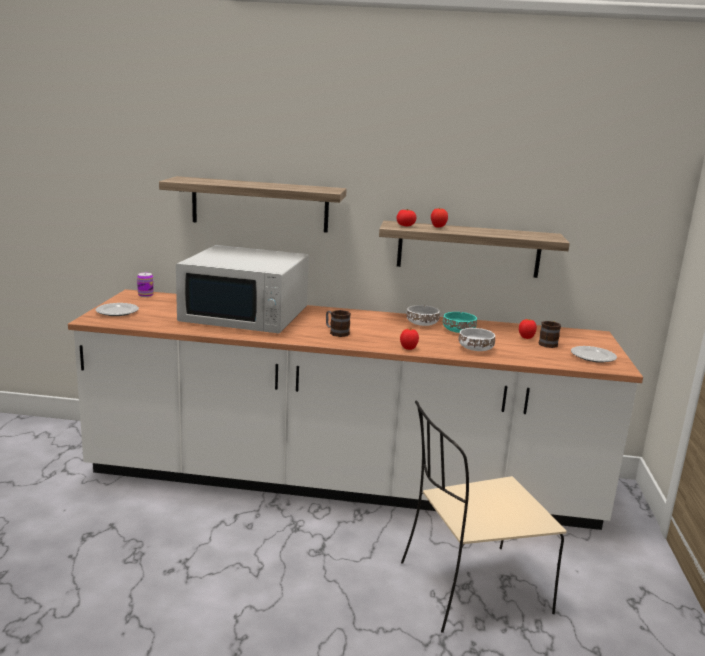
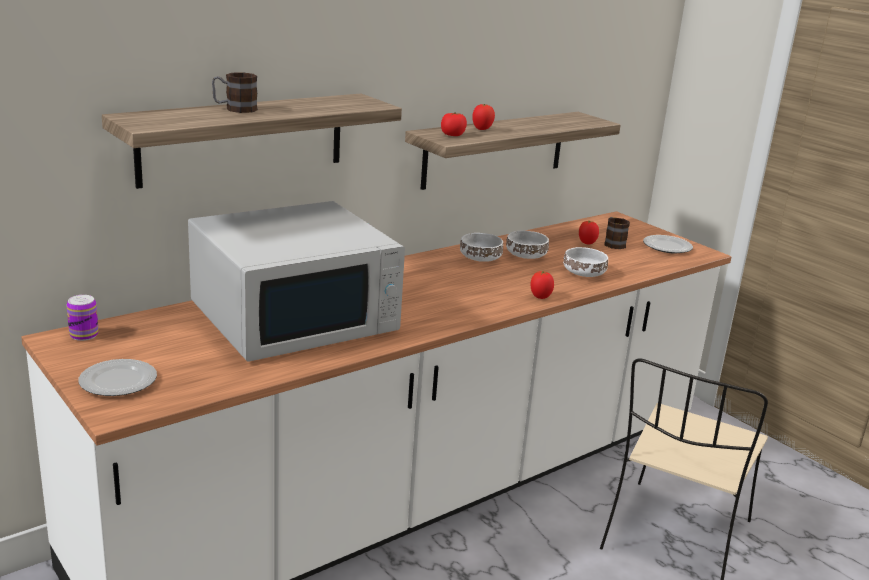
camera: 45 degrees left, 5 degrees up
mug [326,310,351,337] -> mug moved to [212,72,258,113]
turquoise bowl [443,312,477,333] -> white bowl [506,230,549,259]

